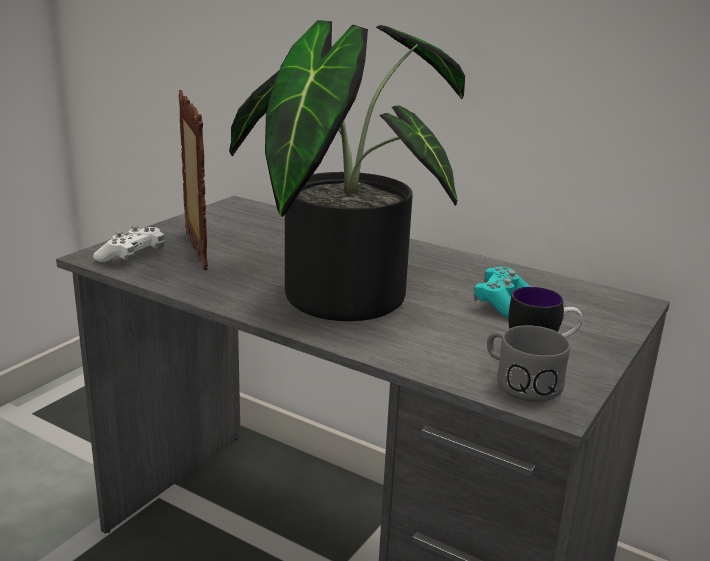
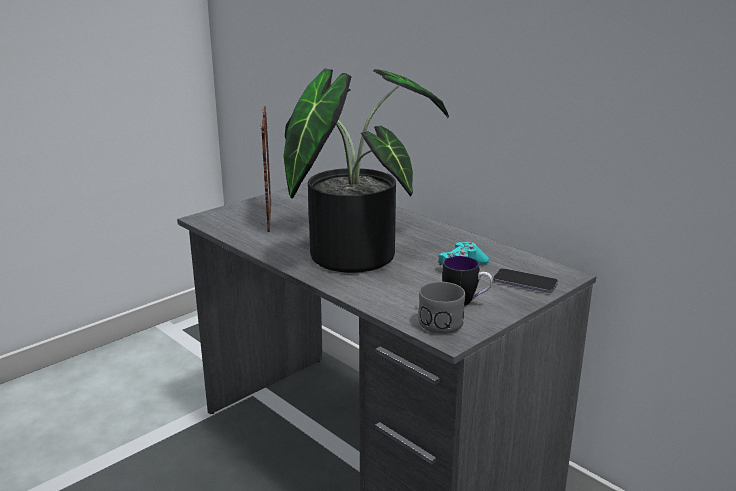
camera: 15 degrees right, 0 degrees up
white game controller [93,225,164,262] -> none
none -> phone [493,268,558,293]

